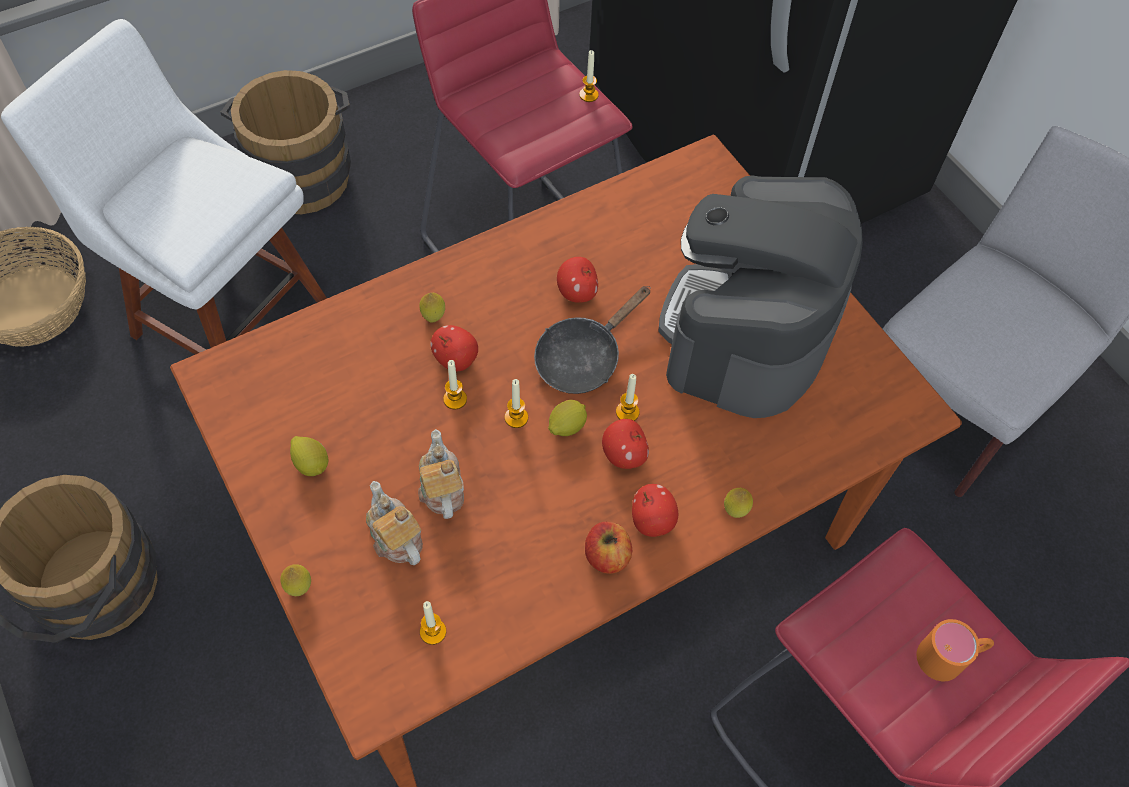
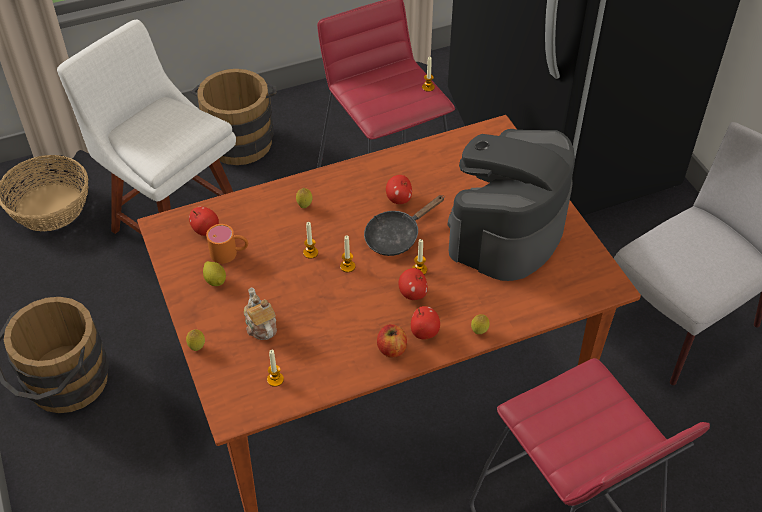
camera: 10 degrees right, 10 degrees down
teapot [418,429,464,519] -> none
apple [430,325,478,371] -> apple moved to [189,206,219,236]
lemon [548,400,587,436] -> none
orange mug [917,619,994,681] -> orange mug moved to [206,224,248,264]

